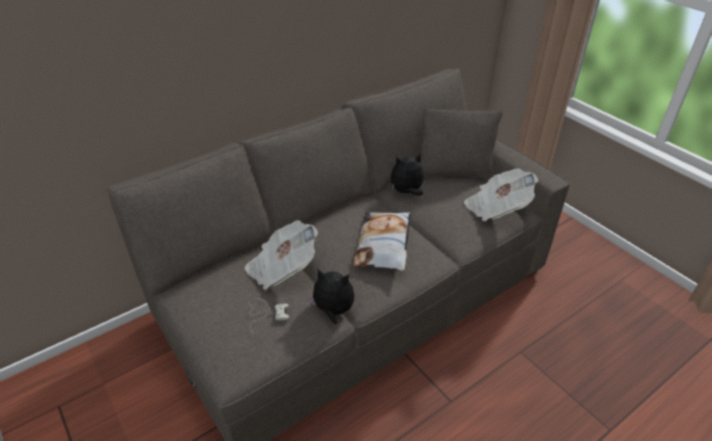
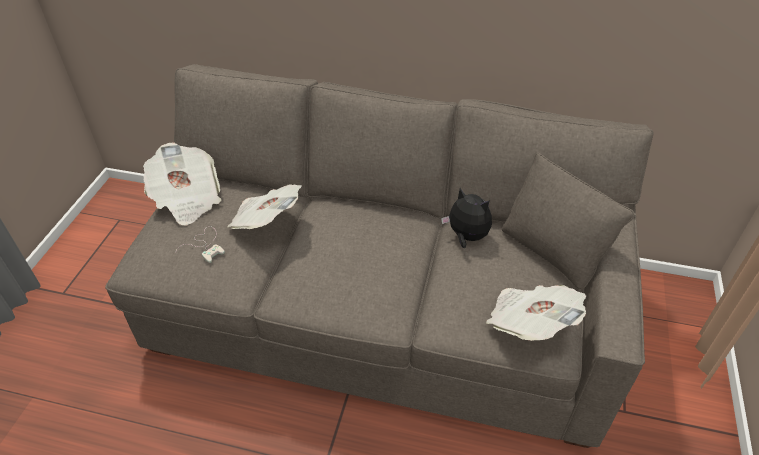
camera: 50 degrees right, 5 degrees up
plush toy [306,269,354,324] -> none
pillow [353,212,411,271] -> none
none -> newspaper [143,142,221,226]

